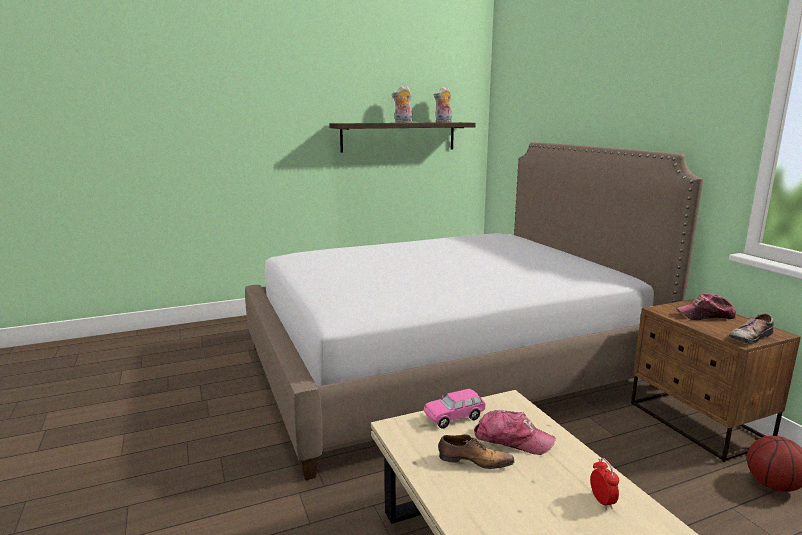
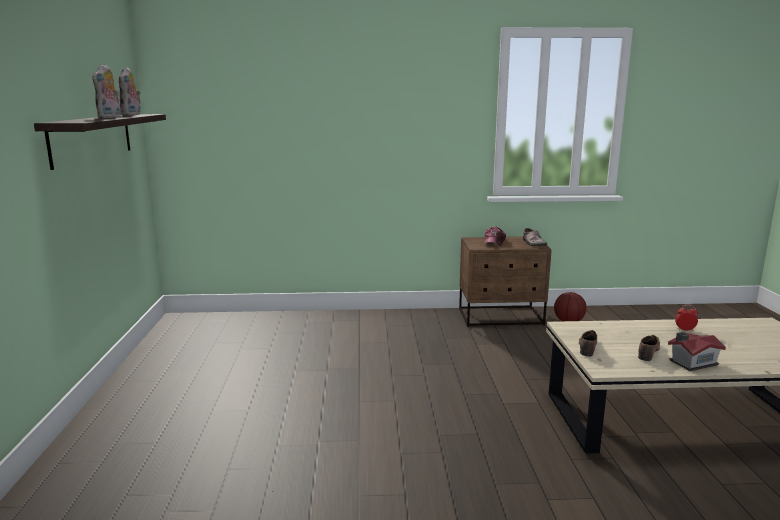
camera: 70 degrees left, 0 degrees up
bed [245,142,703,480] -> none
pink toy car [424,389,486,429] -> shoe [579,330,597,357]
cap [474,410,556,455] -> none
none -> toy house [668,332,726,371]

